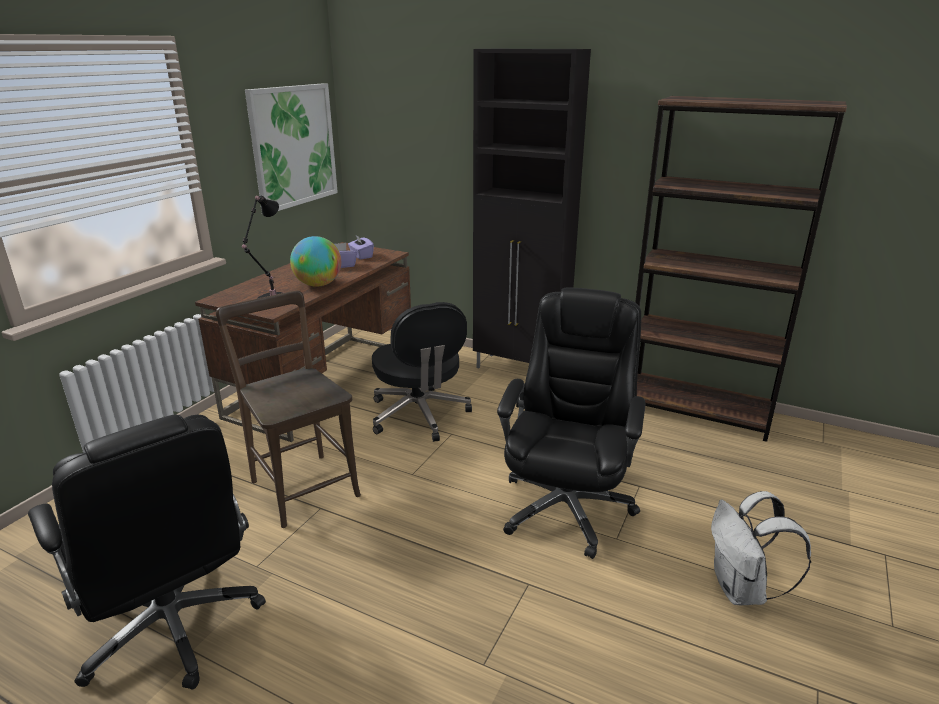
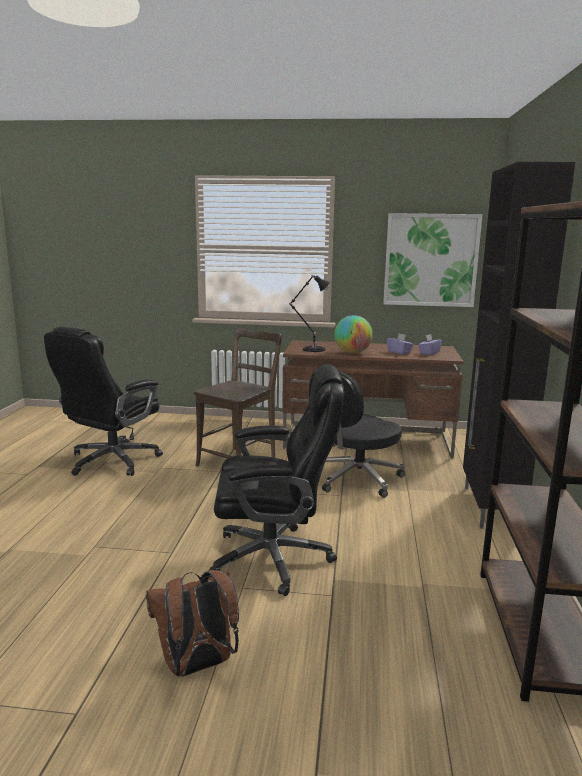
camera: 70 degrees right, 10 degrees down
white backpack [711,491,811,605] -> brown backpack [145,570,239,677]

